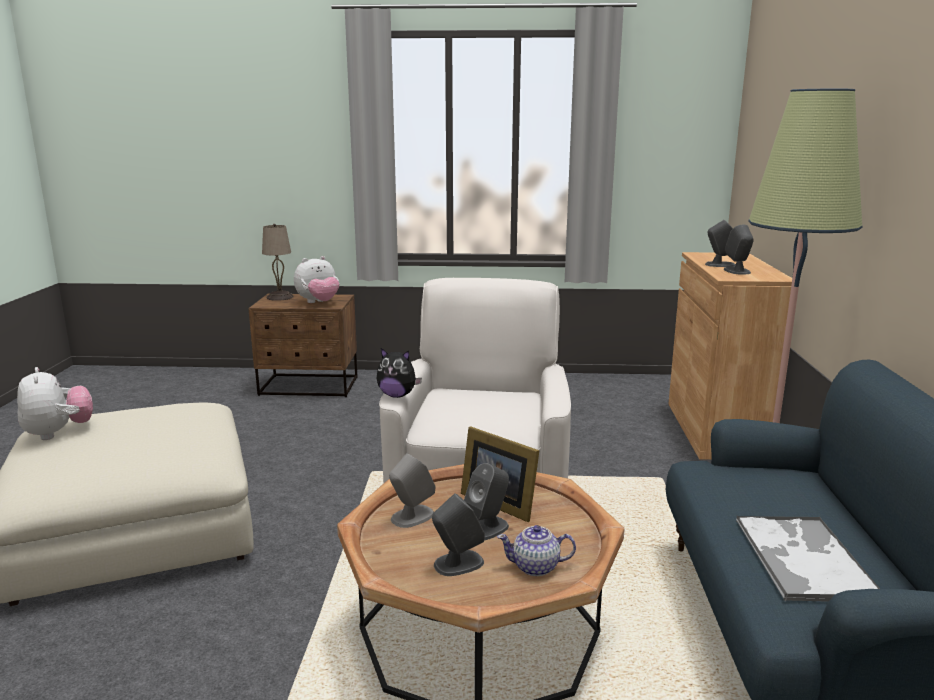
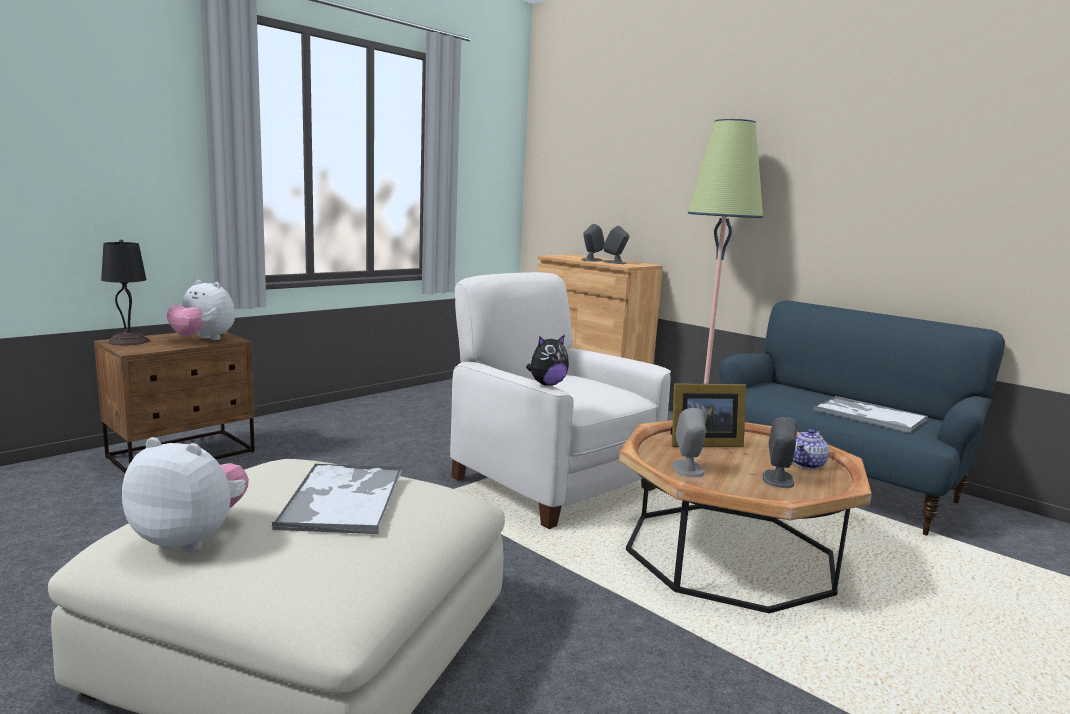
camera: 50 degrees left, 5 degrees down
beige table lamp [262,224,294,301] -> black table lamp [101,239,150,345]
plush toy [294,256,339,303] -> plush toy turned 105 degrees clockwise [167,280,235,340]
grey speaker [464,463,509,540] -> none
none -> tray [271,463,402,534]

